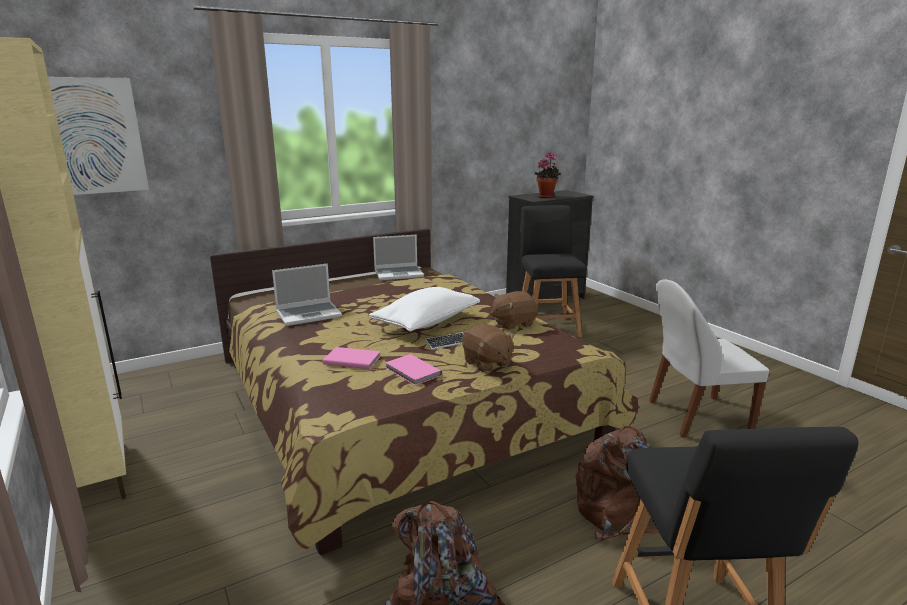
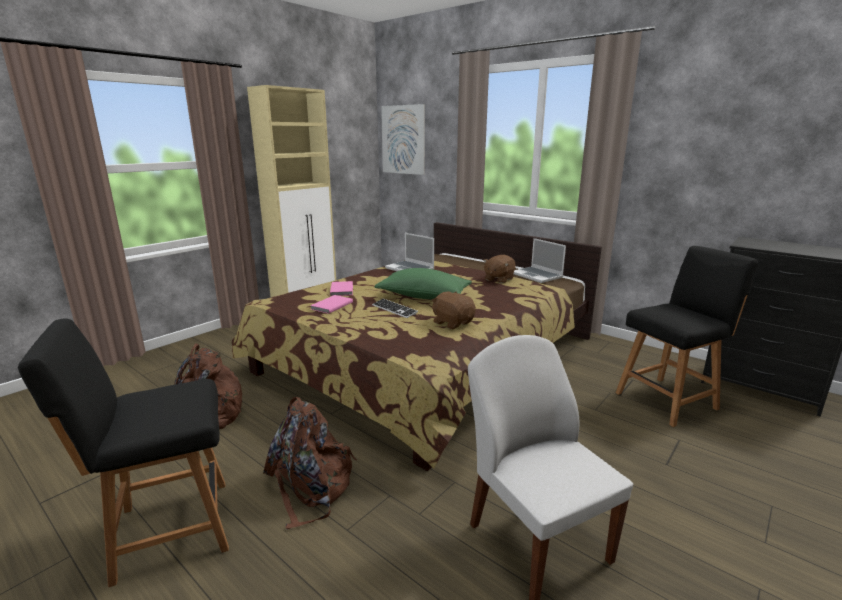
camera: 70 degrees right, 0 degrees up
white pillow [369,287,480,332] -> green pillow [374,268,472,299]
brown plush toy [462,324,515,373] -> brown plush toy moved to [483,255,516,283]
potted plant [534,152,561,198] -> none

